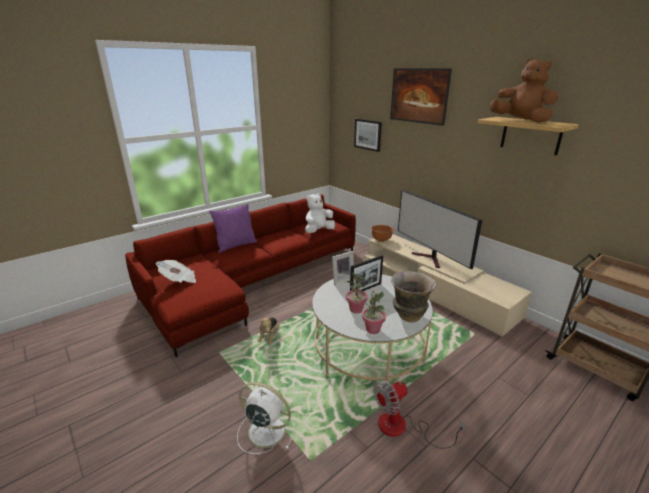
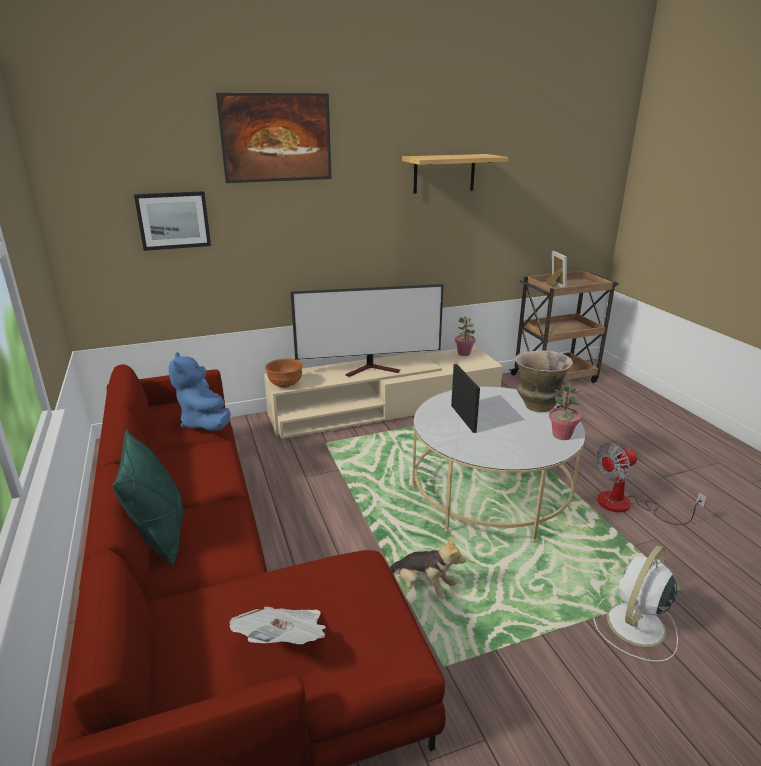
camera: 70 degrees left, 0 degrees up
purple pillow [209,204,257,253] -> green pillow [112,430,183,567]
white plush toy [305,193,335,233] -> blue plush toy [168,352,231,431]
picture frame [332,251,354,285] -> picture frame moved to [547,250,567,287]
potted plant [346,272,368,314] -> potted plant moved to [455,316,476,356]
fan [373,379,466,449] -> fan turned 75 degrees clockwise [596,443,707,525]
brown plush toy [489,59,558,123] -> none

